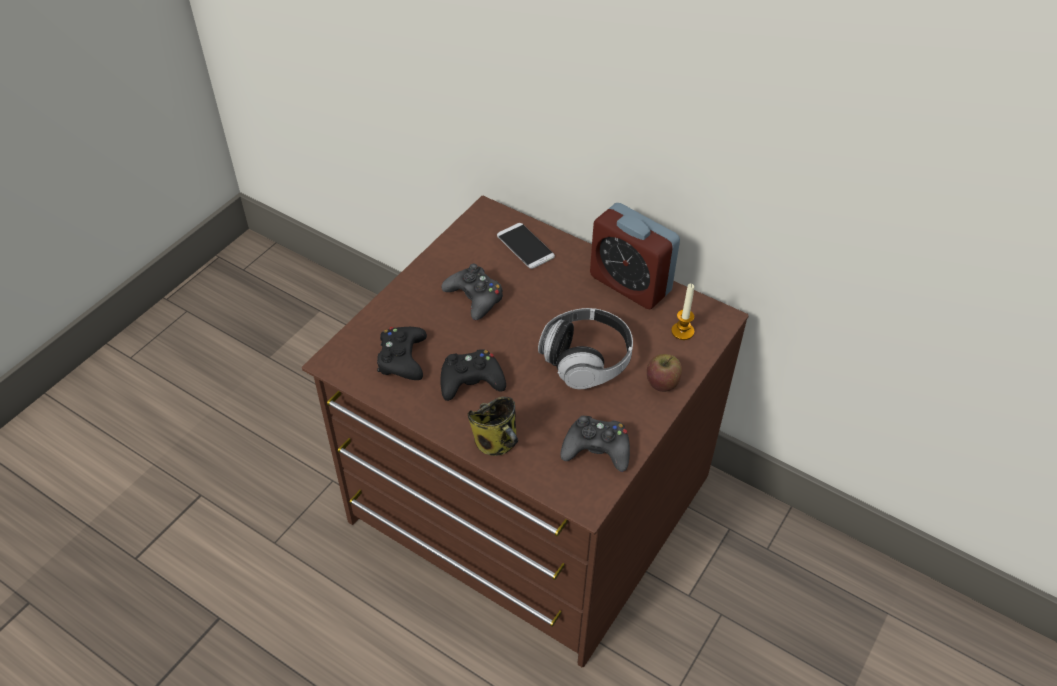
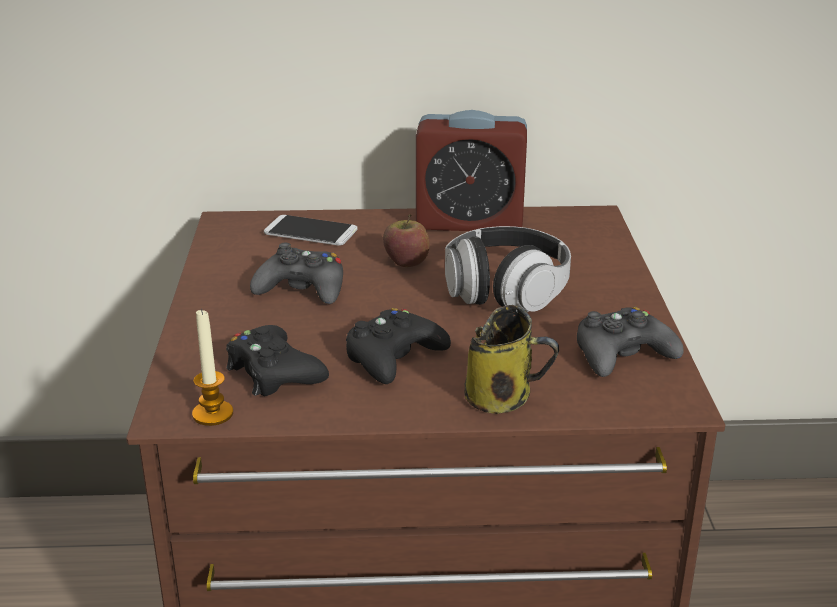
camera: 35 degrees left, 20 degrees down
apple [647,354,682,392] -> apple moved to [383,214,430,267]
candle [671,283,694,340] -> candle moved to [192,308,233,426]

